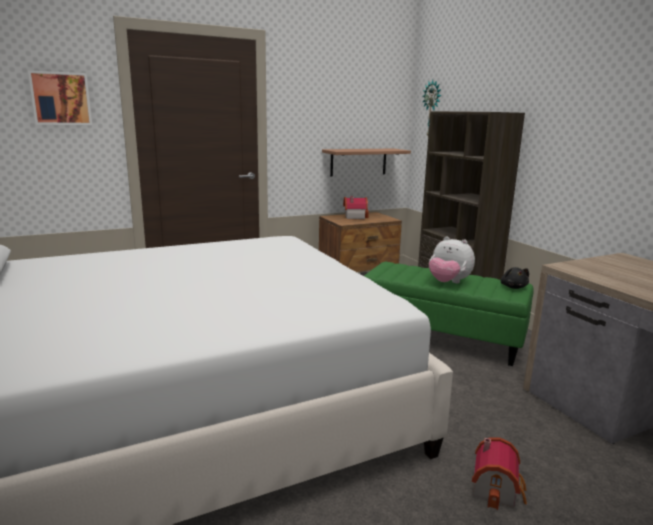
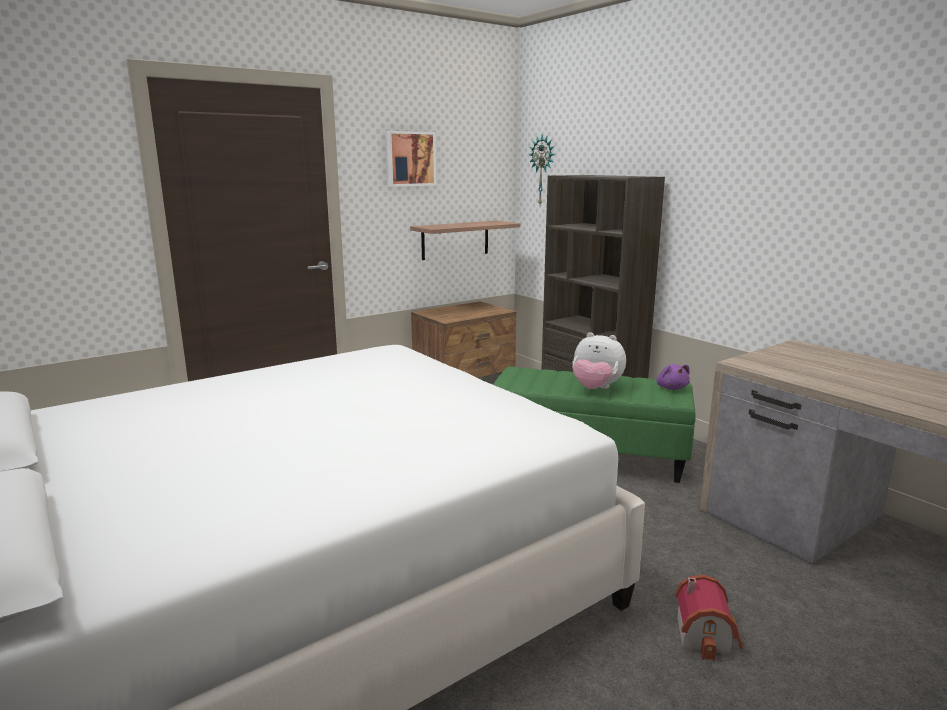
camera: 10 degrees left, 0 degrees up
picture [28,70,92,125] -> picture moved to [386,131,436,187]
toy house [343,196,369,219] -> none
black plush toy [500,267,529,289] -> purple plush toy [657,364,690,390]

